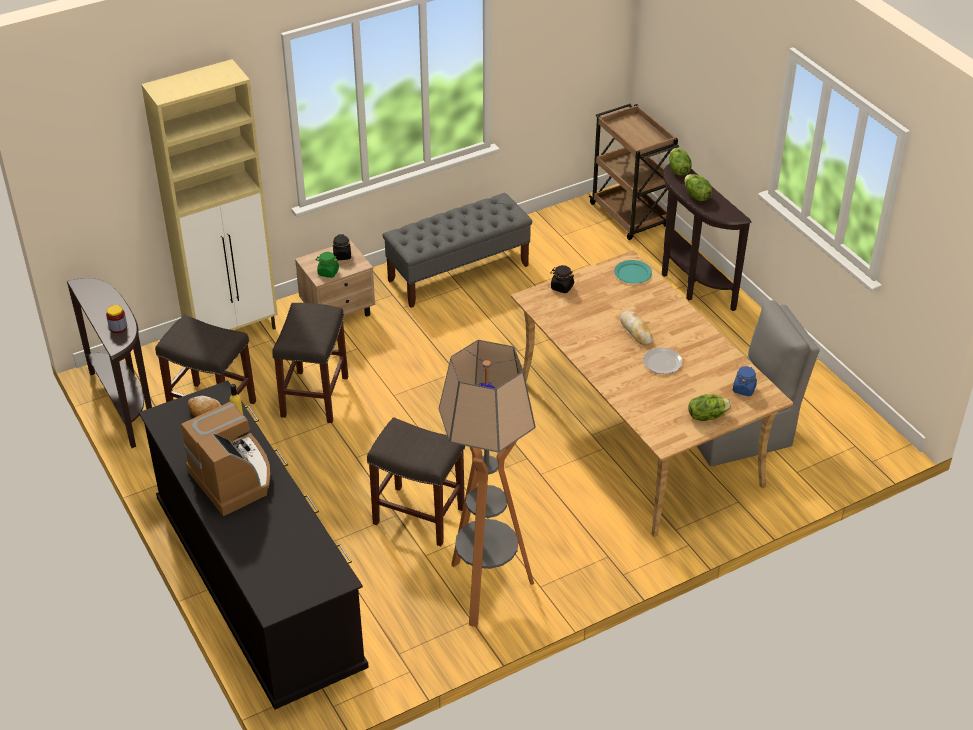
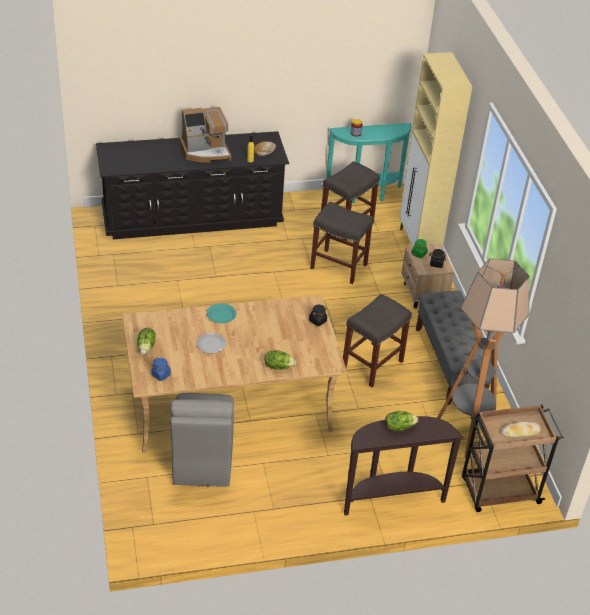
camera: 105 degrees right, 0 degrees up
brown console table [66,278,152,448] -> turquoise console table [326,123,411,203]
grey stool [367,417,465,546] -> grey stool moved to [343,294,412,387]
floor lamp [439,340,536,627] -> floor lamp moved to [437,258,529,458]
turquoise plate [614,260,652,284] -> turquoise plate moved to [207,303,236,323]
bread [620,311,653,345] -> bread moved to [502,422,541,437]
lettuce [669,148,692,175] -> lettuce moved to [265,350,296,370]

